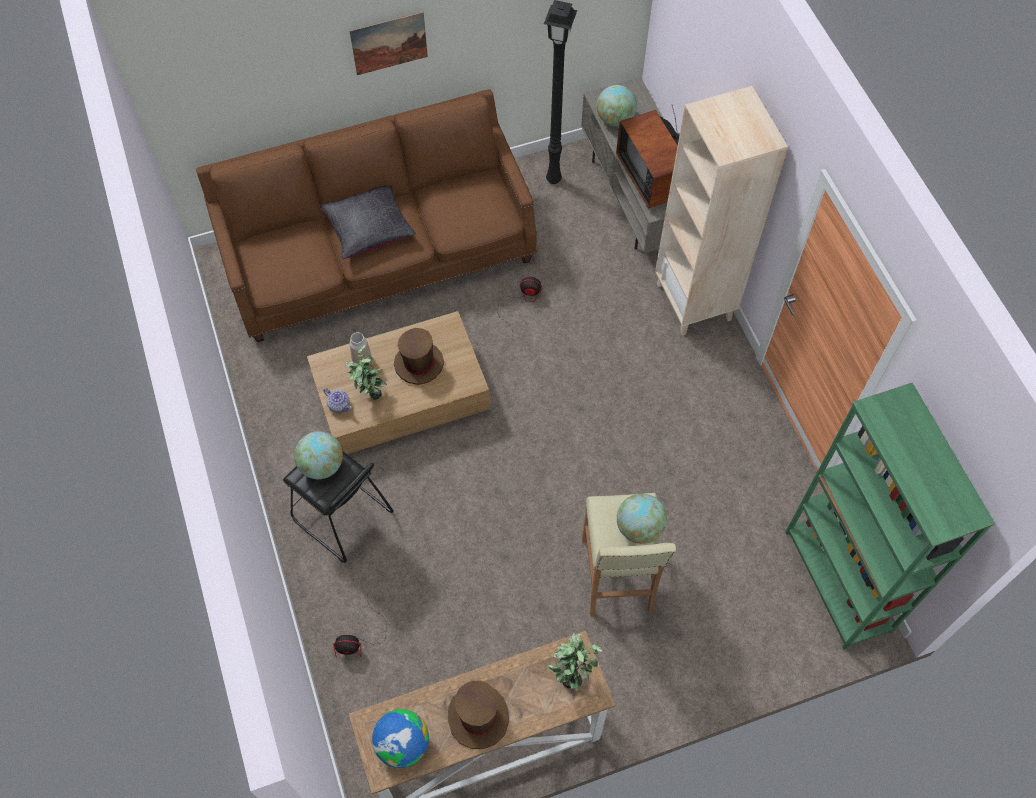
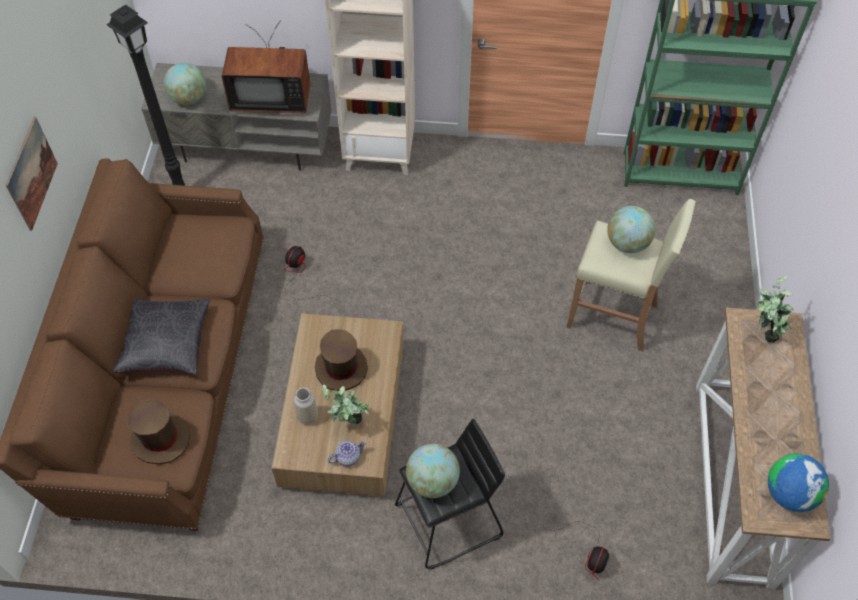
camera: 65 degrees left, 5 degrees down
brown hat [448,681,509,749] -> brown hat moved to [127,399,190,465]

